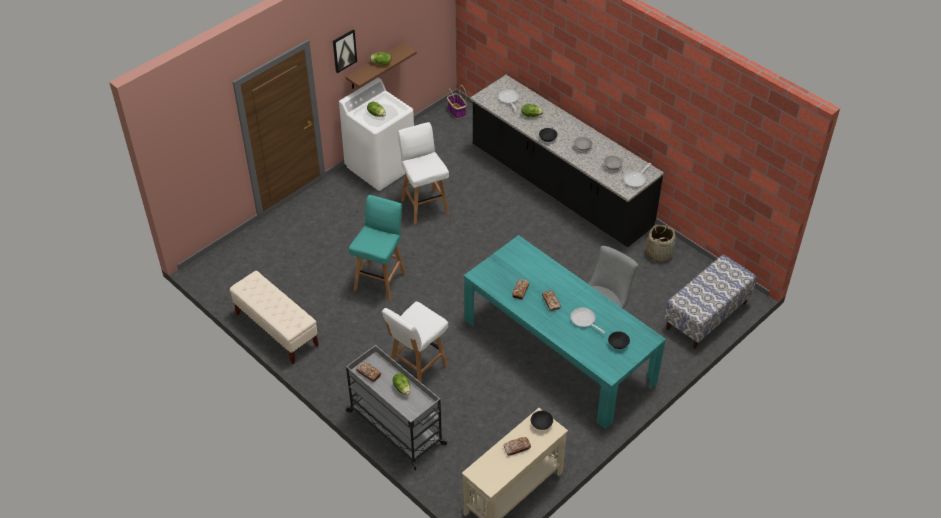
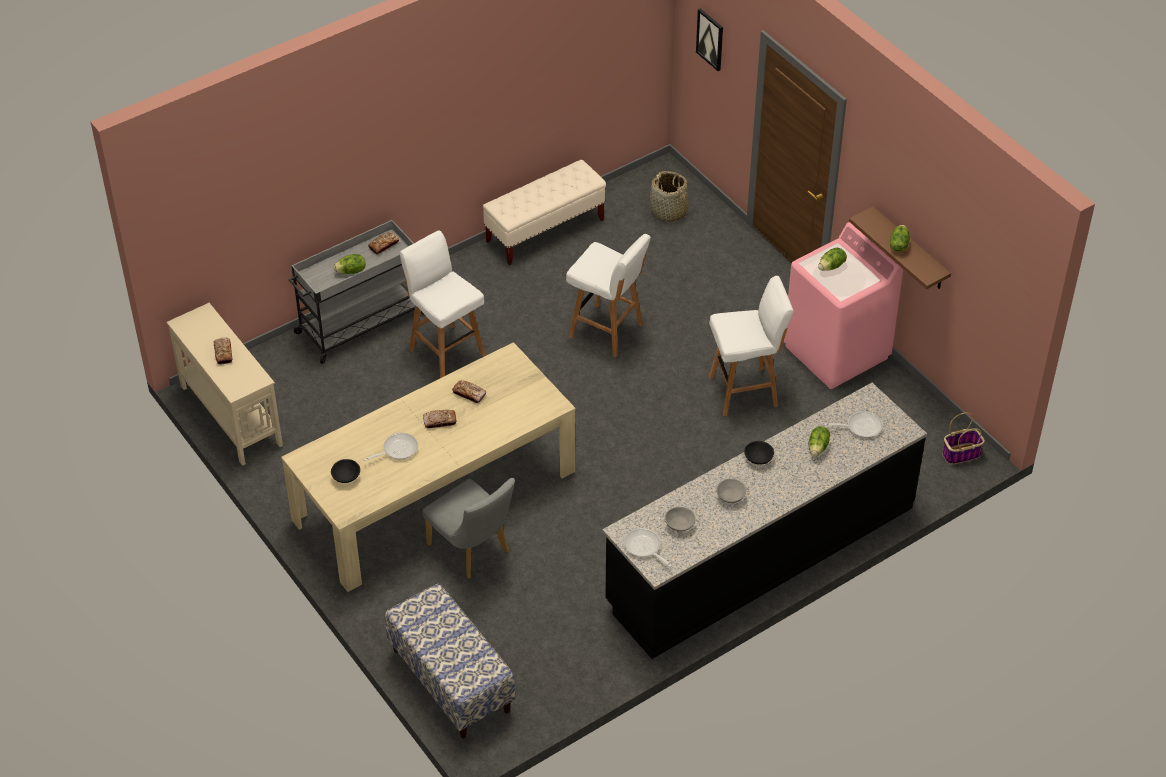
camera: 100 degrees right, 0 degrees up
picture [333,30,357,73] -> picture moved to [696,8,723,71]
white washing machine [339,78,414,191] -> pink washing machine [784,222,903,389]
turquoise stool [349,195,406,301] -> white stool [566,234,651,357]
turquoise dining table [464,235,666,429] -> beige dining table [281,342,575,592]
black bowl [531,411,553,430] -> none
basket [646,225,676,262] -> basket moved to [650,171,690,222]

